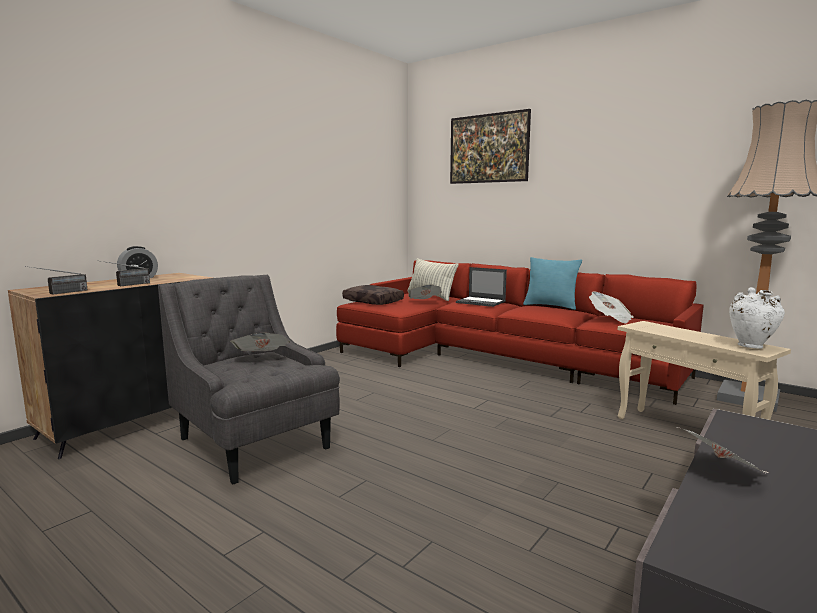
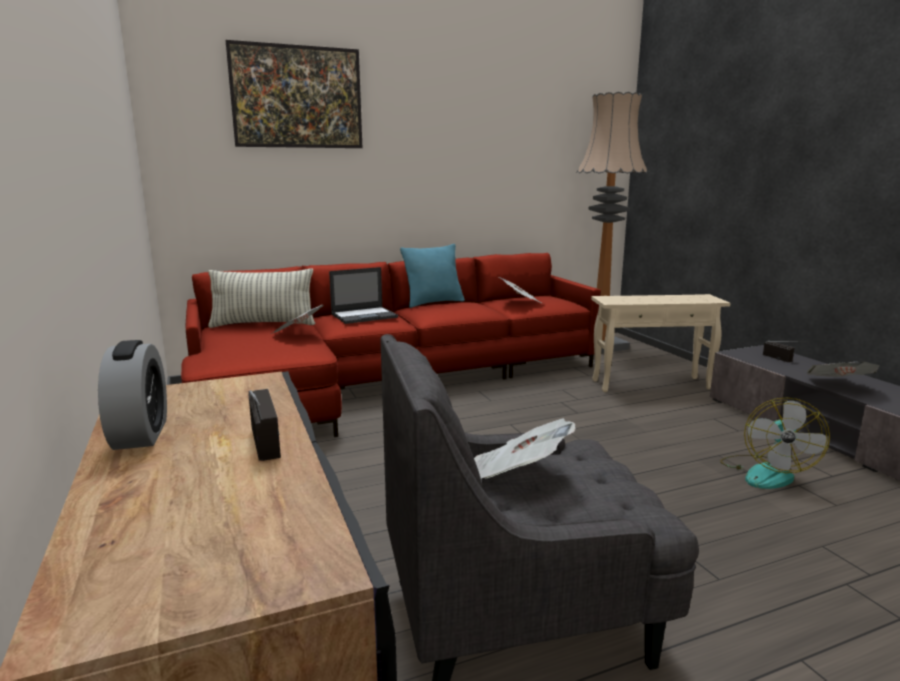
camera: 60 degrees left, 5 degrees up
radio [25,266,88,294] -> radio moved to [763,341,807,362]
brown pillow [342,285,404,305] -> none
white vase [729,287,785,349] -> none
none -> fan [720,397,830,489]

